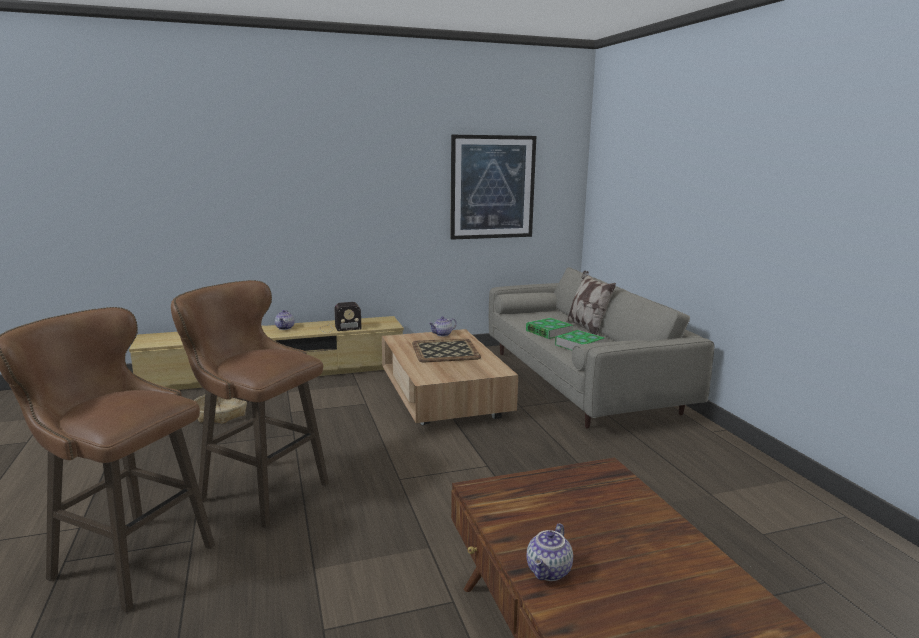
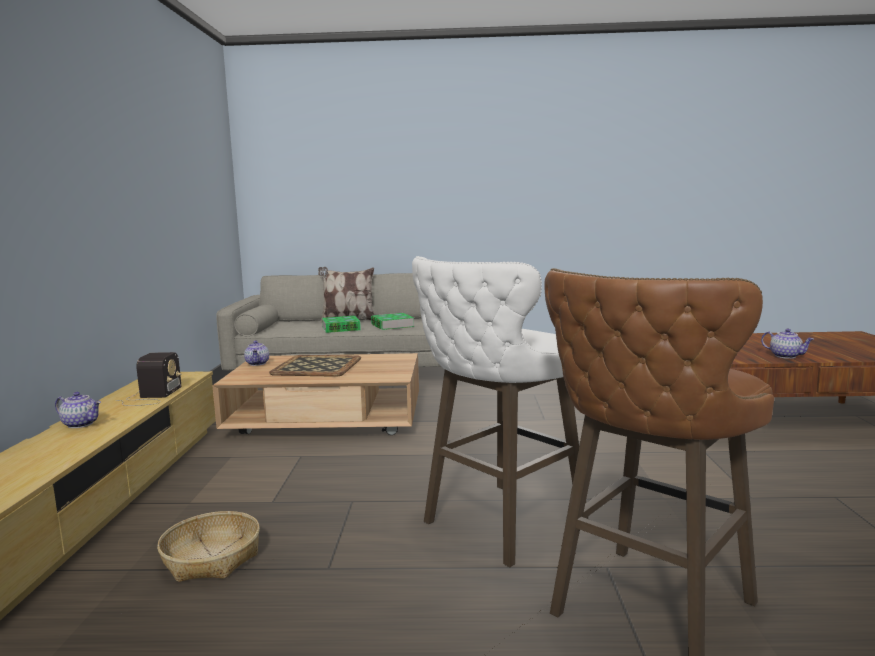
camera: 70 degrees left, 5 degrees down
brown stool [171,280,329,529] -> white stool [412,256,588,567]
picture [450,135,536,240] -> none

